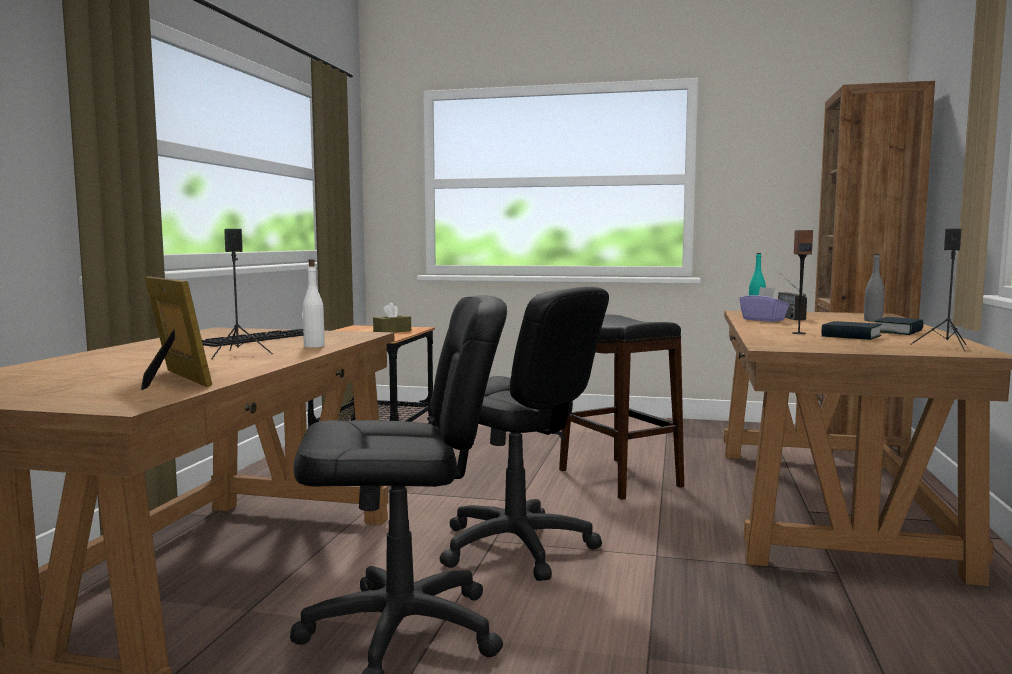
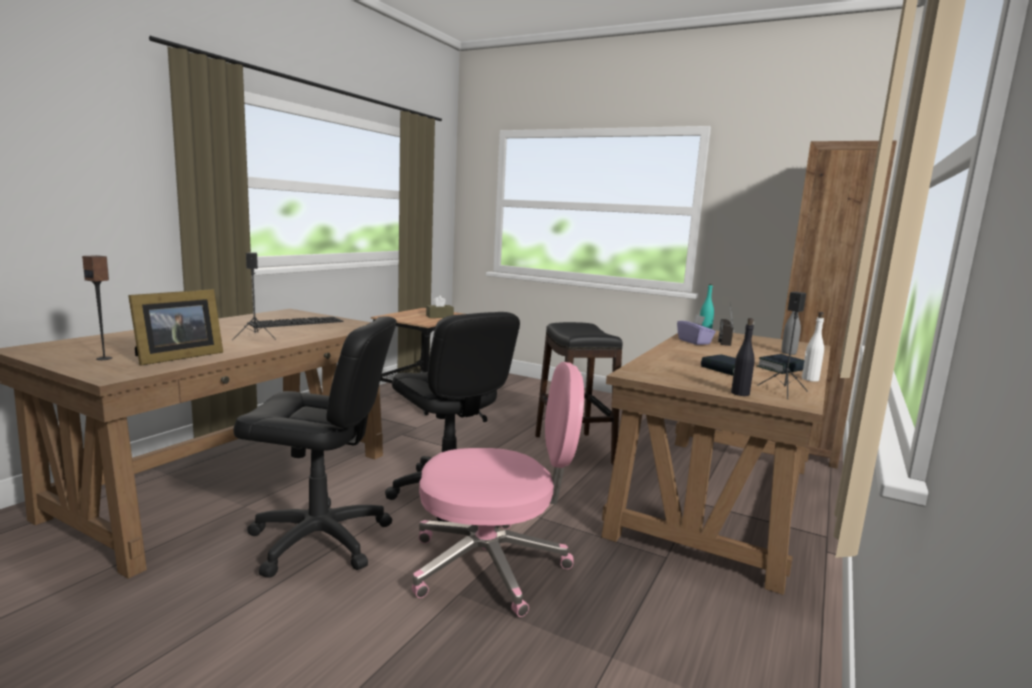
camera: 15 degrees right, 5 degrees up
picture frame [141,276,212,390] -> picture frame turned 60 degrees clockwise [128,289,223,366]
white bottle [302,259,325,348] -> white bottle moved to [802,312,824,382]
speaker [792,230,813,334] -> speaker moved to [82,255,112,360]
none -> pink office chair [412,362,584,617]
none -> black bottle [731,318,755,396]

